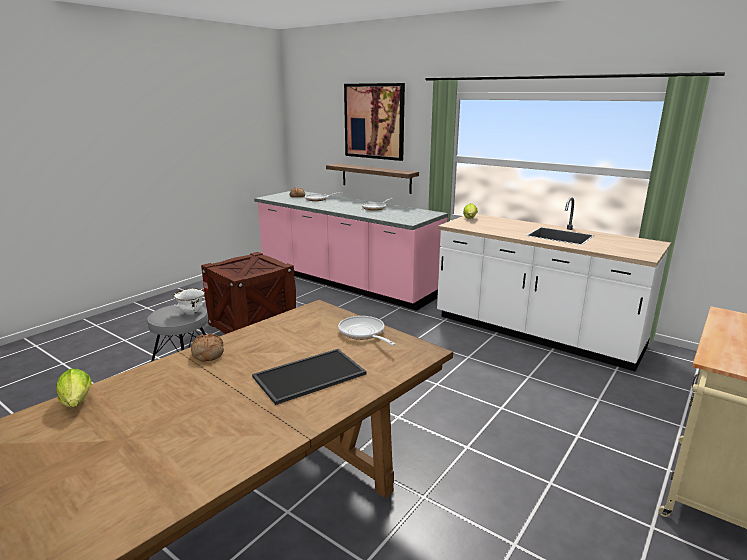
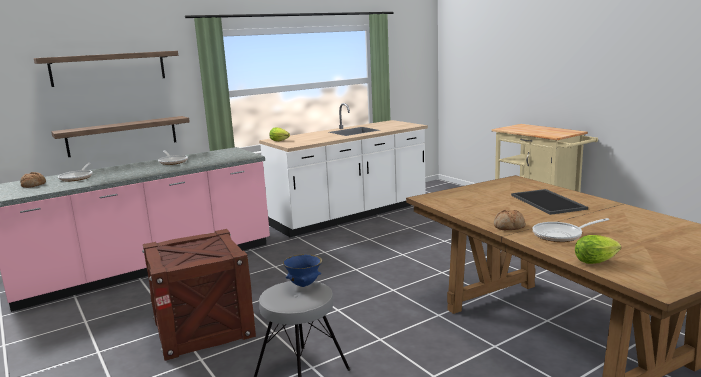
camera: 70 degrees left, 5 degrees down
white bowl [173,288,205,314] -> blue bowl [283,254,322,287]
frying pan [338,316,396,346] -> frying pan moved to [532,218,609,242]
picture [344,83,405,161] -> shelf [34,51,178,87]

